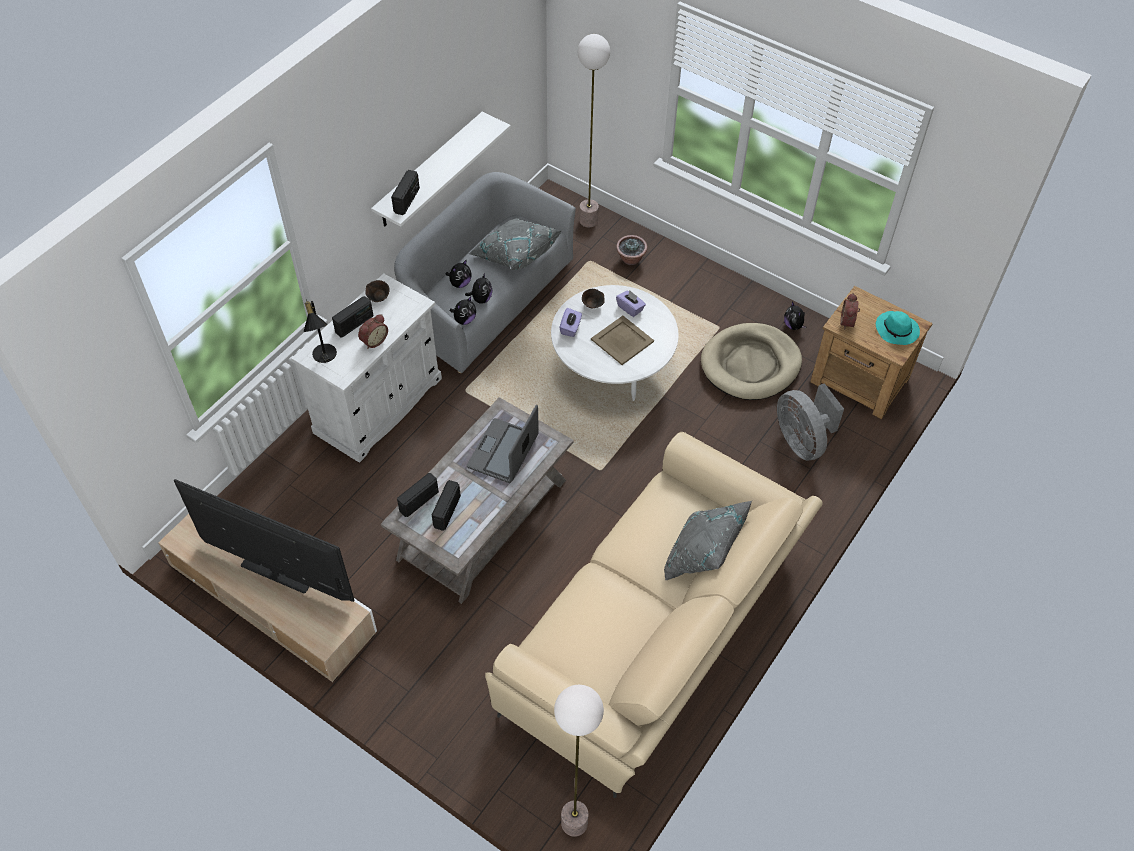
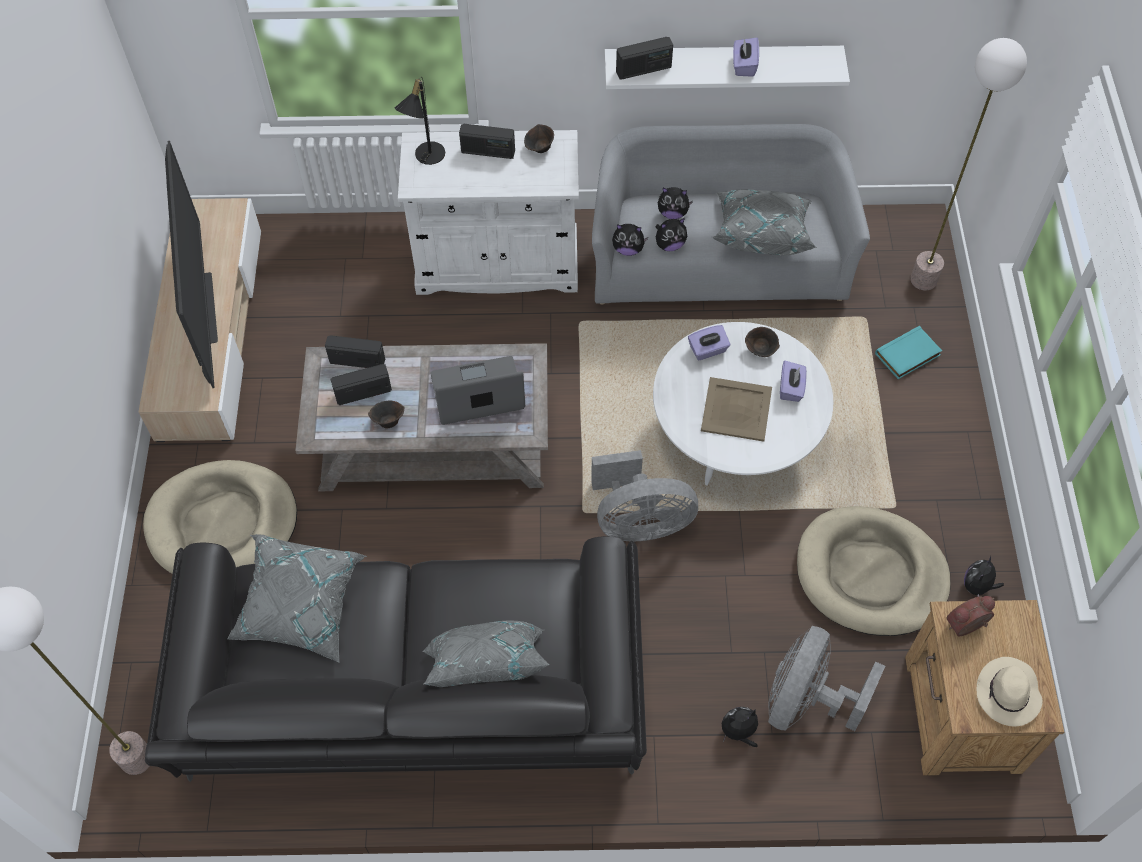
camera: 55 degrees right, 5 degrees up
alarm clock [358,314,388,349] -> none
beige sofa [485,432,823,798] -> black sofa [145,536,647,782]
potted plant [616,235,647,265] -> turquoise book [875,326,942,379]
turquoise hat [876,311,920,345] -> beige hat [976,657,1042,726]
none -> beige dog bed [143,460,297,574]
none -> grey pillow [227,534,367,662]
none -> brown bowl [368,400,404,428]
none -> grey fan [591,450,698,541]
none -> plush toy [722,707,758,747]
none -> purple tissue box [733,38,759,77]

